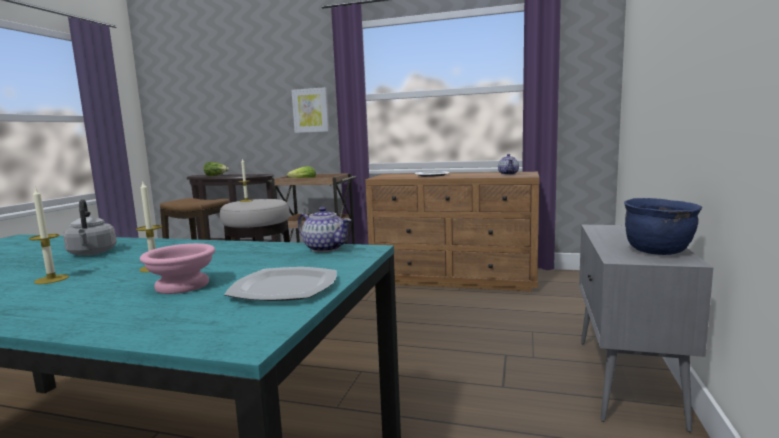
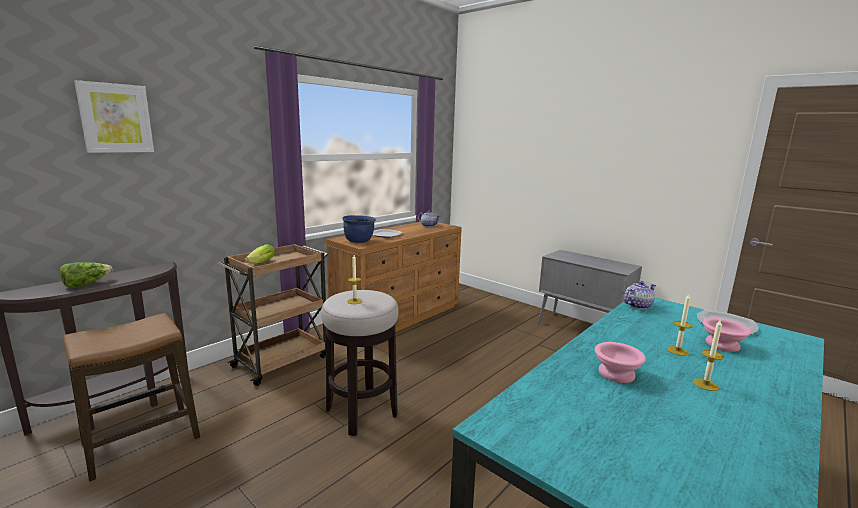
camera: 65 degrees left, 5 degrees up
grey kettle [63,199,117,256] -> pink bowl [595,342,646,383]
picture [291,87,329,133] -> picture moved to [74,80,154,153]
blue cooking pot [624,198,702,255] -> blue cooking pot moved to [342,215,376,243]

